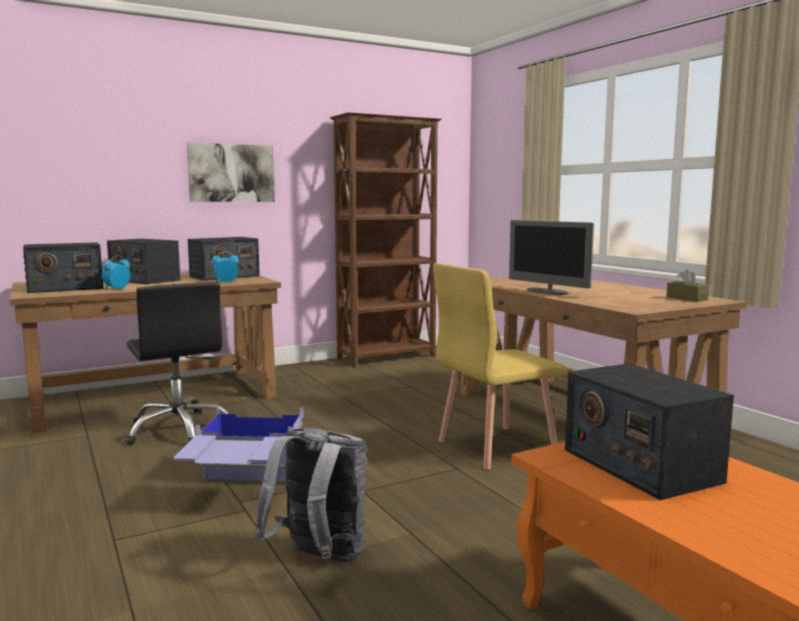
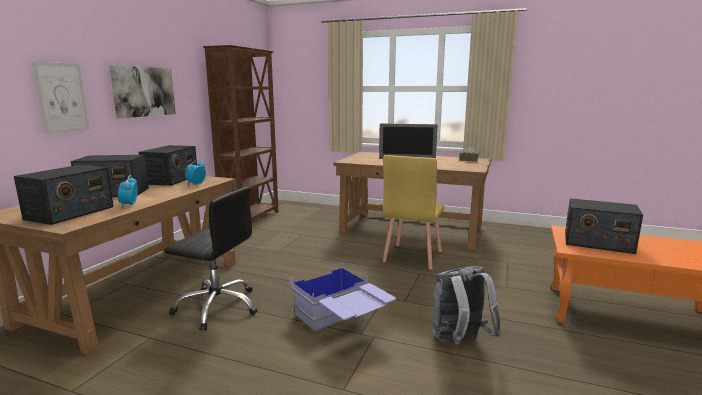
camera: 40 degrees left, 5 degrees up
none -> picture [32,61,89,134]

